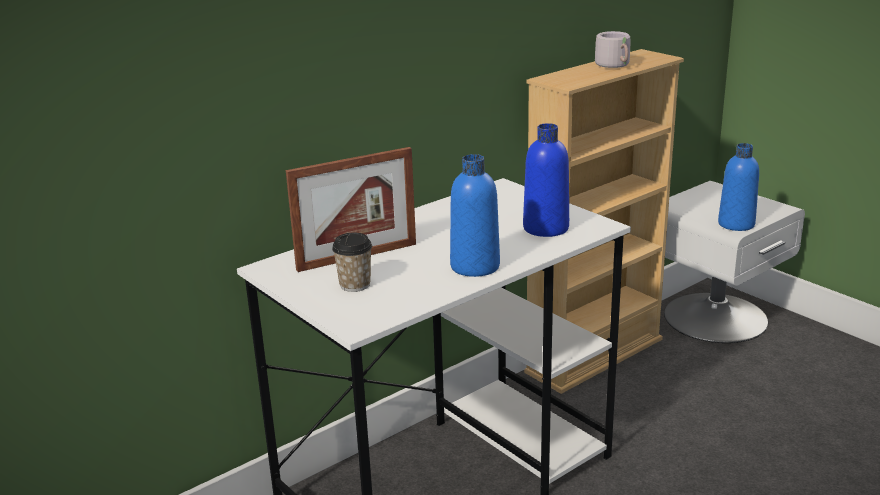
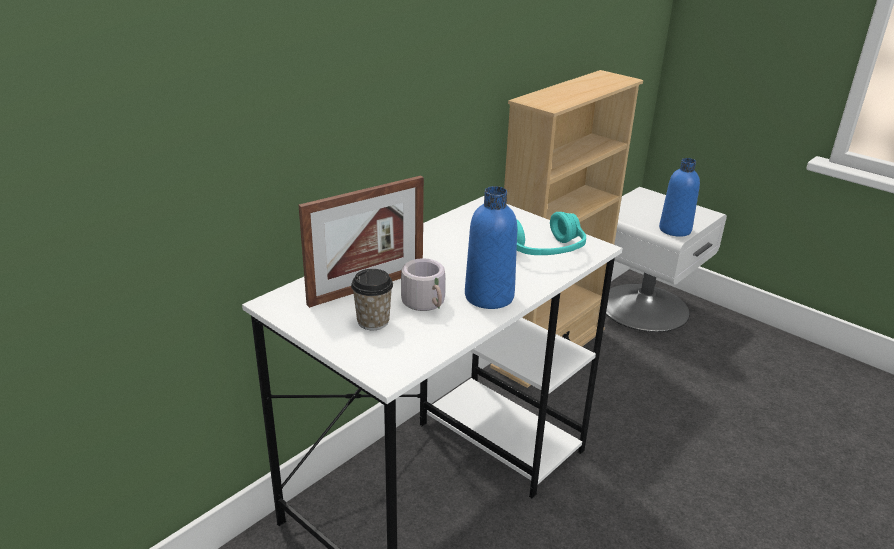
camera: 10 degrees left, 5 degrees up
blue bottle [523,123,569,237] -> turquoise headphones [517,212,586,255]
grey mug [595,31,630,68] -> grey mug moved to [401,258,445,311]

